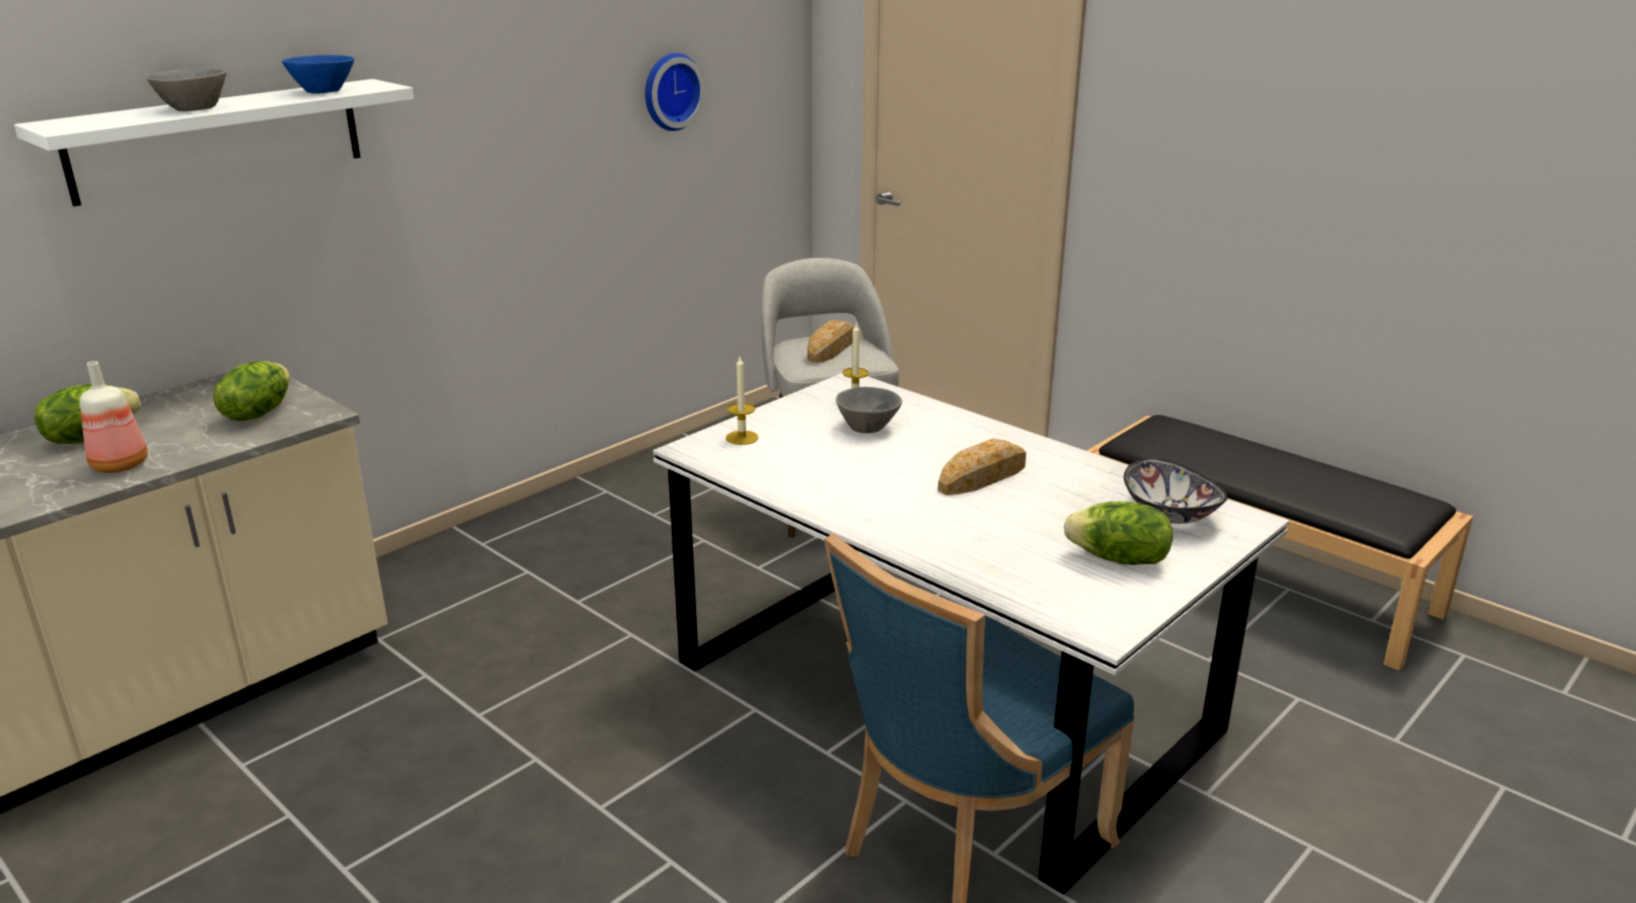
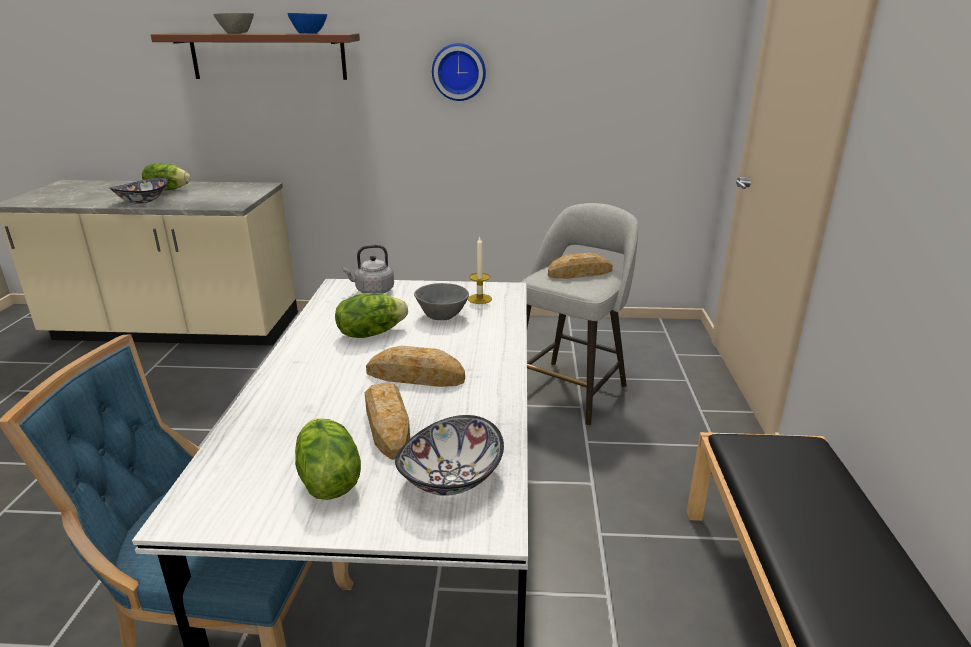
camera: 50 degrees right, 0 degrees up
white shelf [14,79,414,206] -> brown shelf [151,33,360,80]
bottle [80,361,148,473] -> bowl [110,177,169,204]
lettuce [213,361,290,421] -> lettuce moved to [335,293,408,338]
wall clock [645,53,705,131] -> wall clock moved to [432,43,486,101]
candle [726,357,758,445] -> grey kettle [342,245,394,293]
none -> bread [365,382,410,460]

